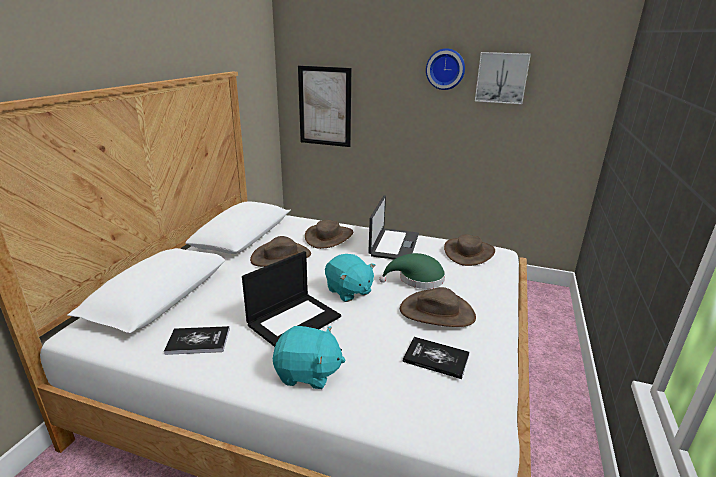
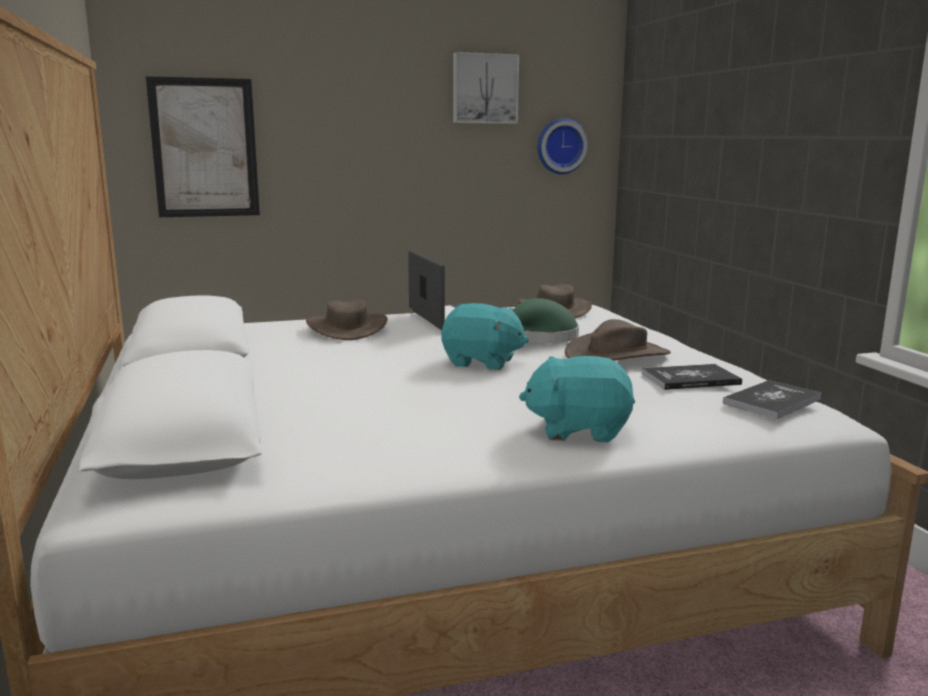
camera: 35 degrees left, 10 degrees down
book [164,326,229,355] -> book moved to [723,380,822,419]
laptop [242,251,341,347] -> none
brown hat [250,236,311,267] -> none
turquoise plush toy [273,326,346,389] -> turquoise plush toy turned 150 degrees counterclockwise [519,356,635,442]
wall clock [426,48,465,90] -> wall clock moved to [538,118,588,174]

